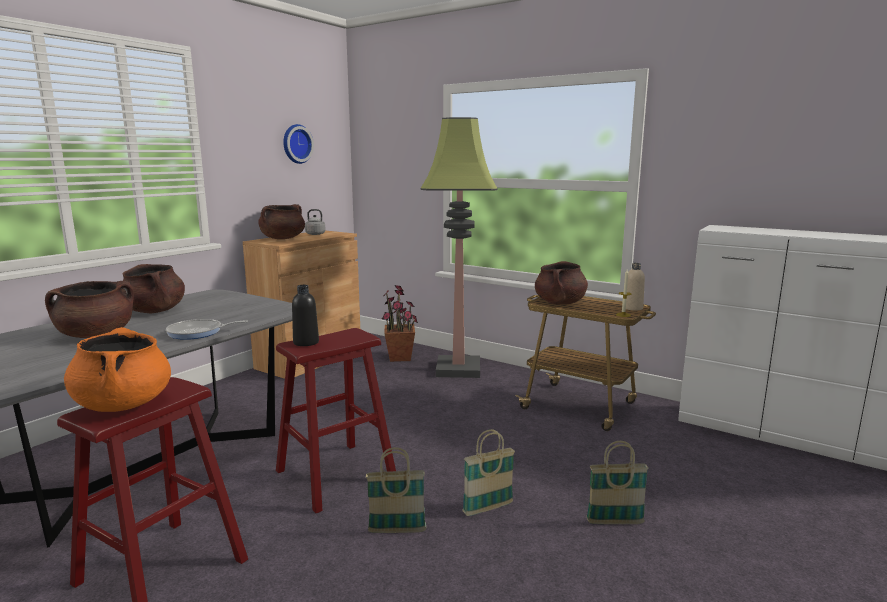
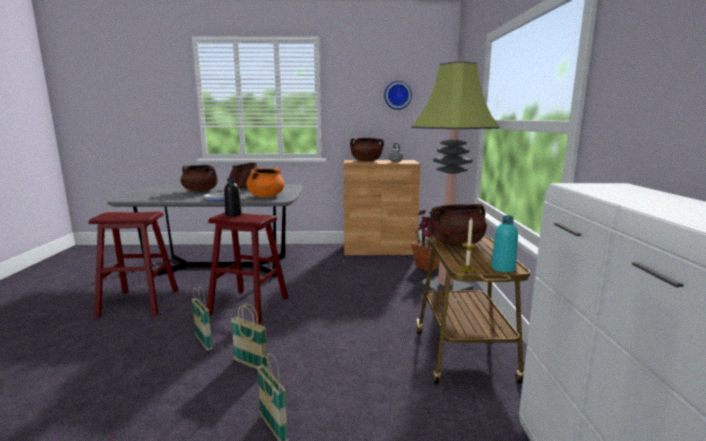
camera: 55 degrees right, 0 degrees up
orange cooking pot [64,327,171,412] -> orange cooking pot moved to [246,168,284,197]
beige bottle [626,263,645,311] -> turquoise bottle [491,215,518,272]

